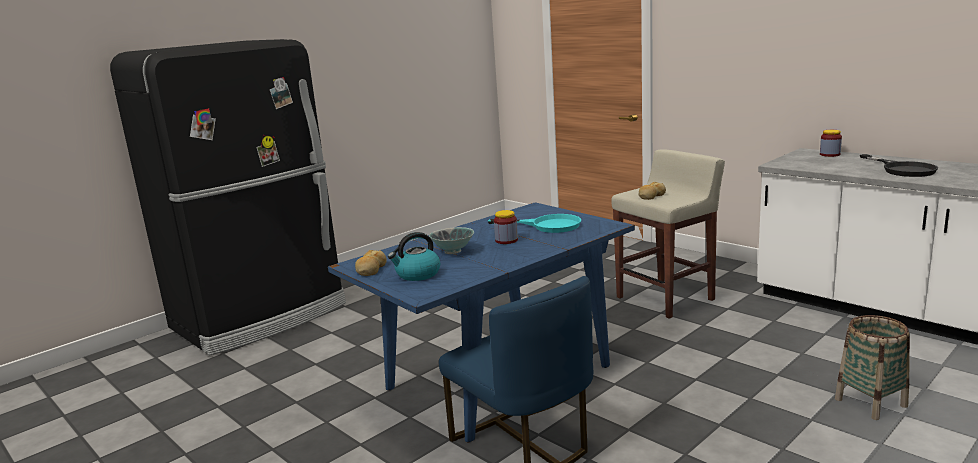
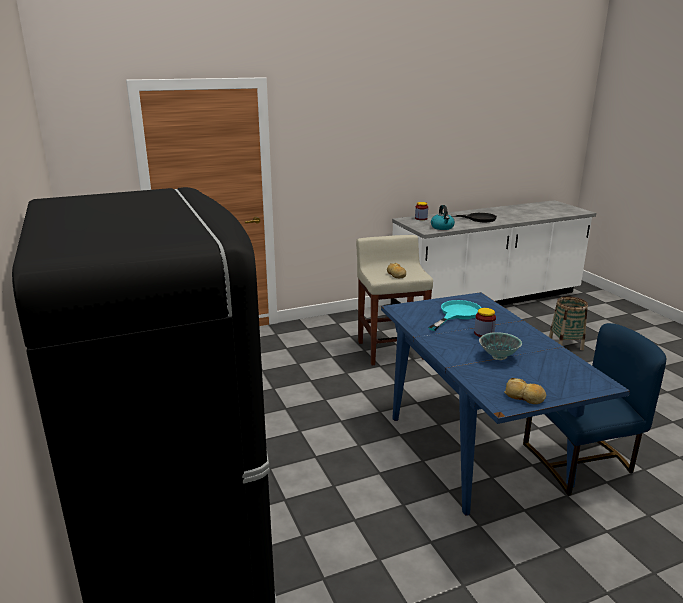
camera: 70 degrees left, 5 degrees up
kettle [388,232,440,281] -> kettle moved to [431,205,455,230]

